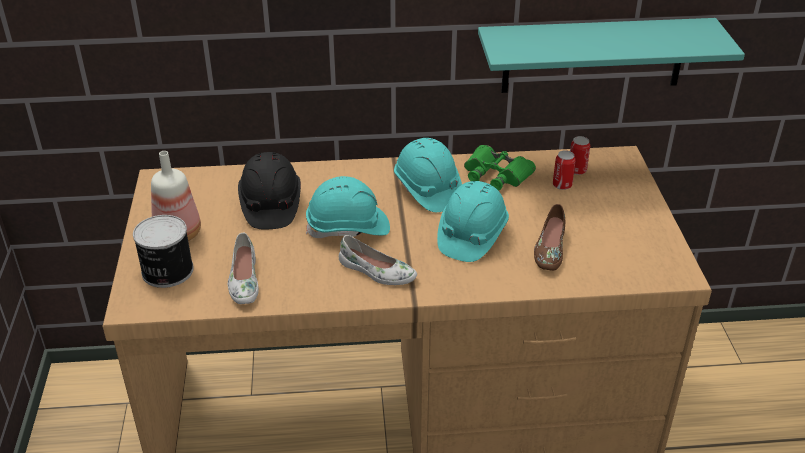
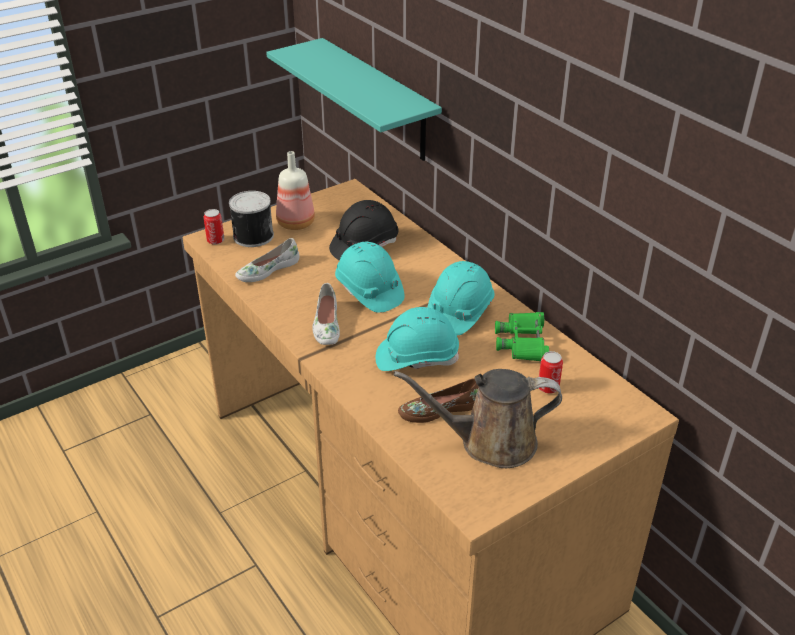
camera: 60 degrees right, 0 degrees up
turquoise shelf [478,18,745,93] -> turquoise shelf moved to [266,38,442,161]
can [570,136,590,175] -> can moved to [204,209,225,245]
none -> brown watering can [394,369,562,468]

